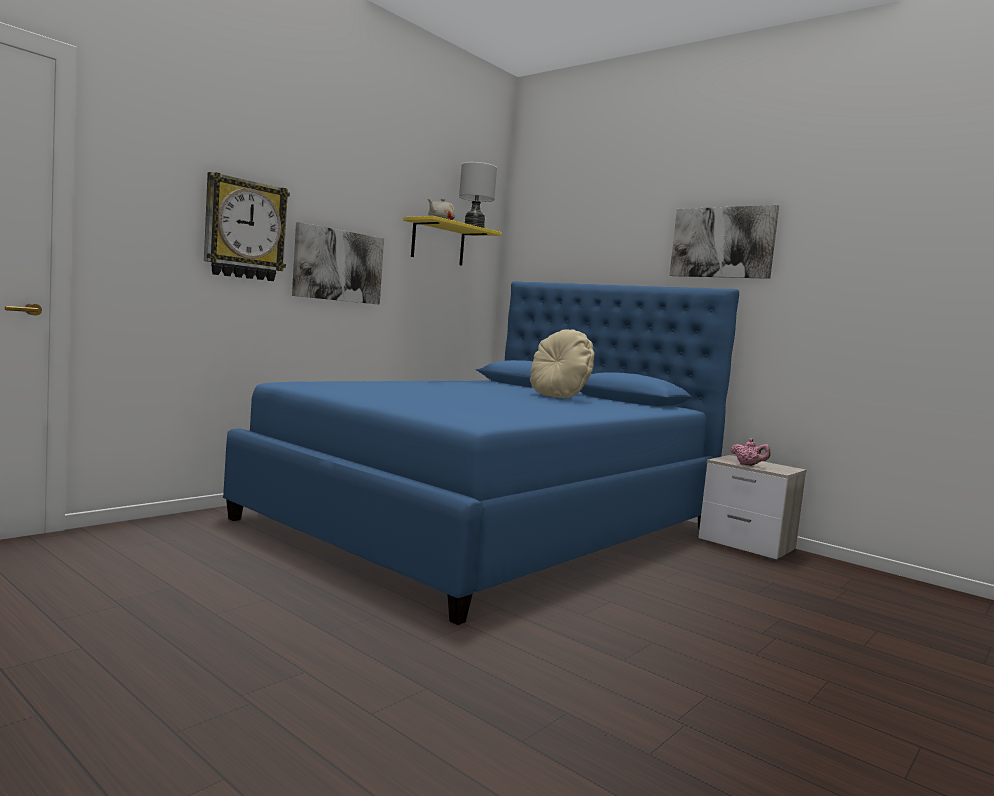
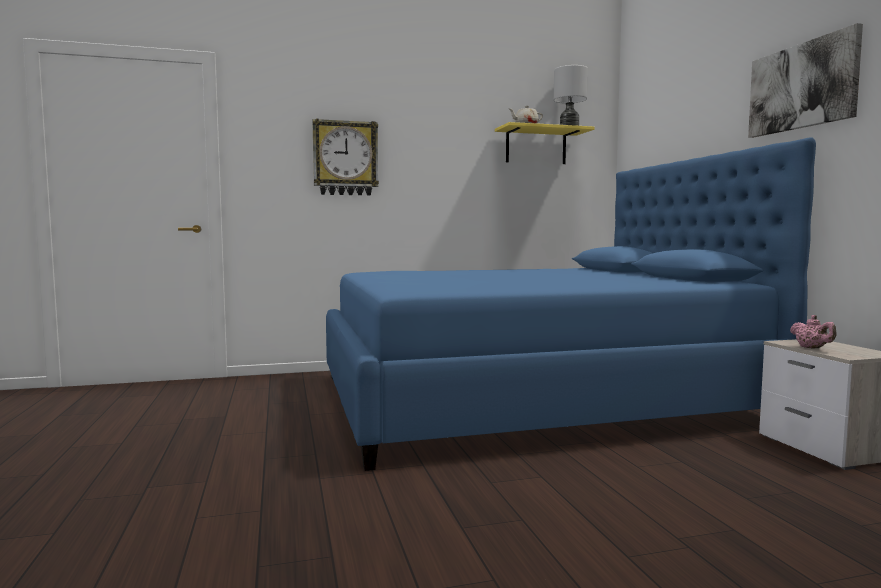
camera: 35 degrees right, 0 degrees up
picture [292,222,384,305] -> none
beige pillow [530,329,594,398] -> none

